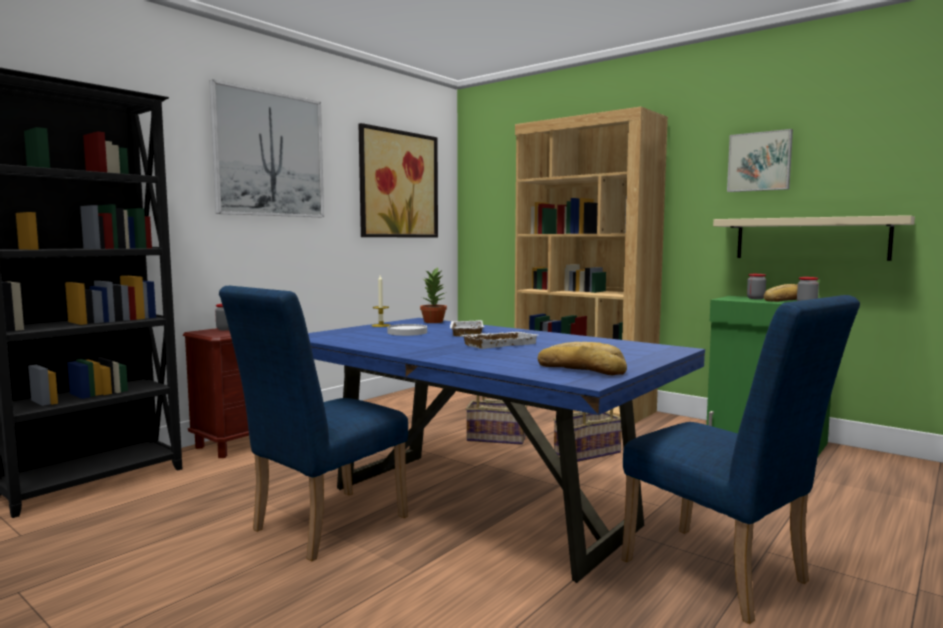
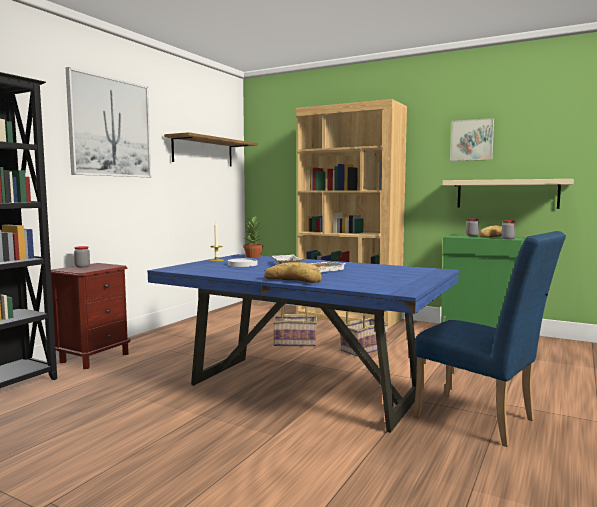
camera: 10 degrees left, 0 degrees up
blue chair [219,286,408,562] -> none
picture [359,123,438,237] -> shelf [164,132,258,166]
bread [538,342,627,375] -> bread moved to [264,262,322,283]

